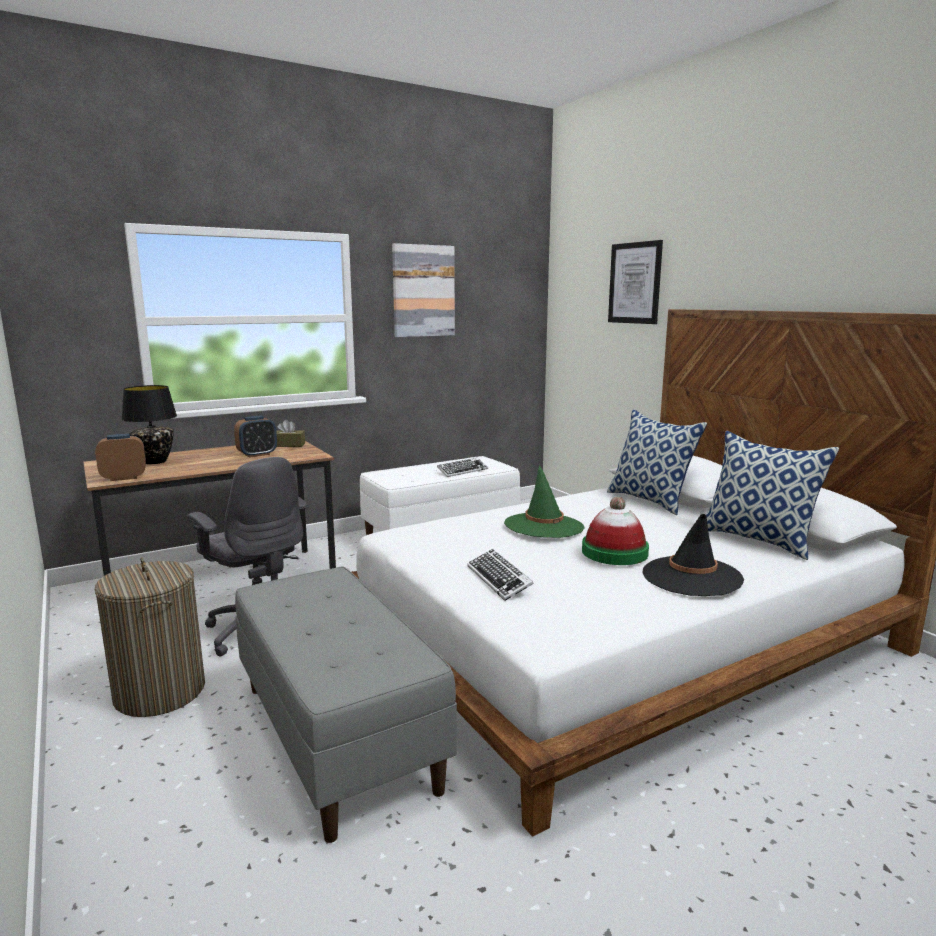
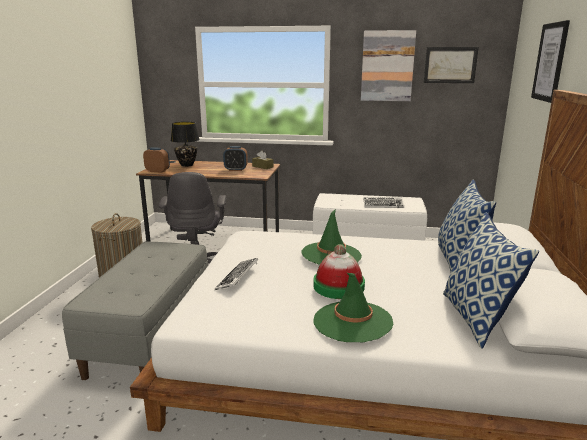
camera: 40 degrees right, 5 degrees up
black hat [643,514,744,596] -> green hat [314,273,393,342]
none -> picture [424,47,479,83]

